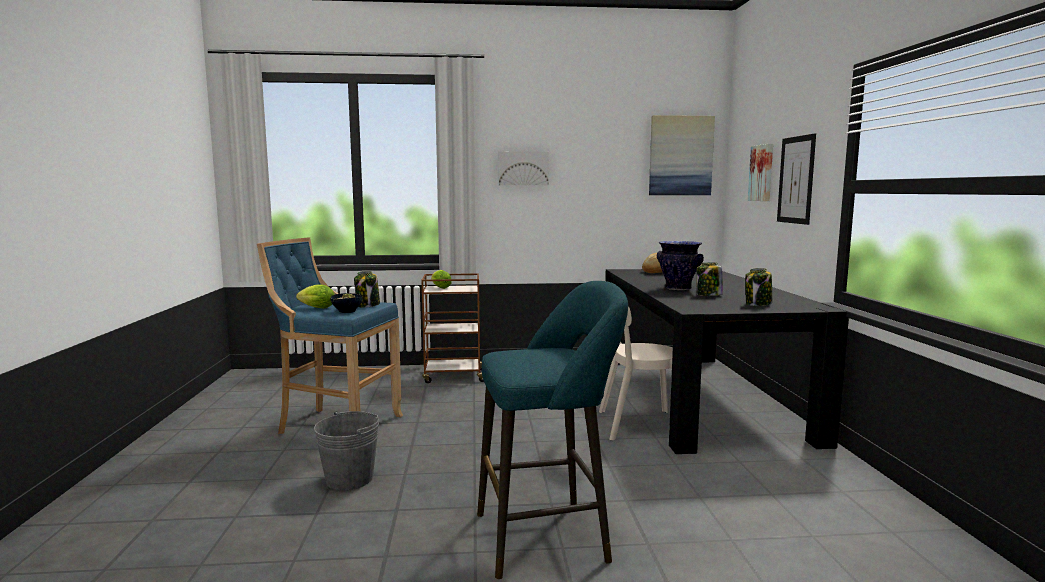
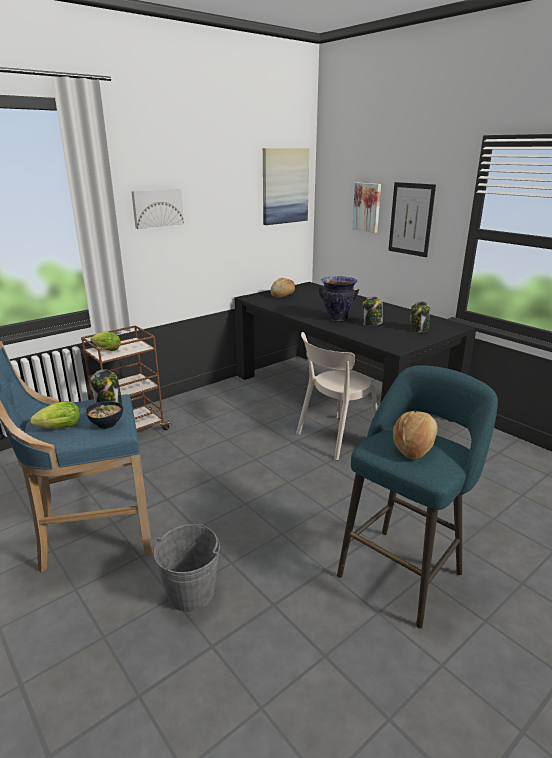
camera: 35 degrees left, 15 degrees up
none -> bread [393,411,438,460]

